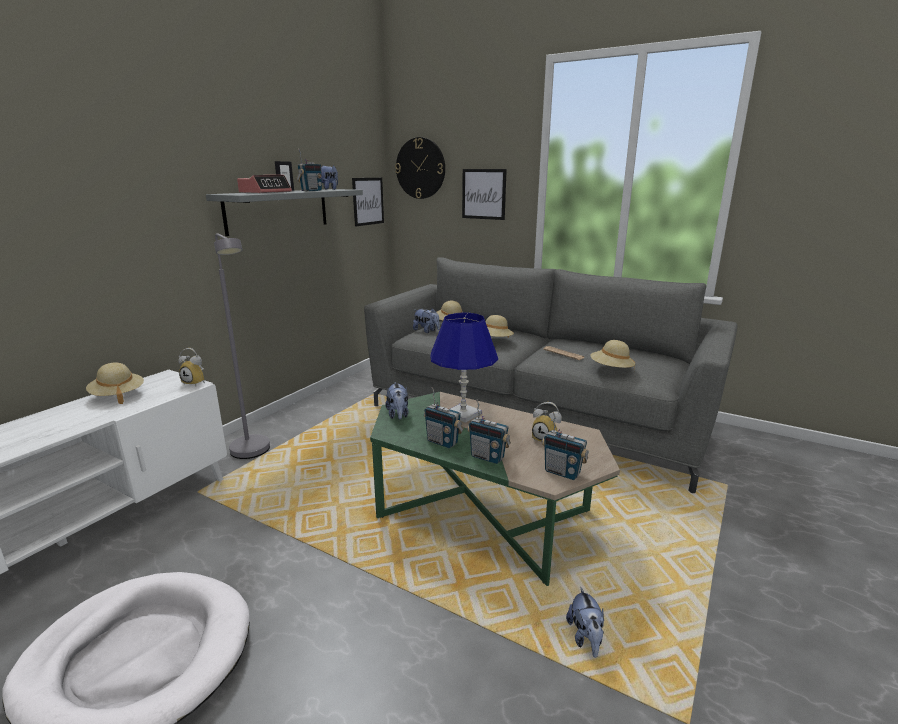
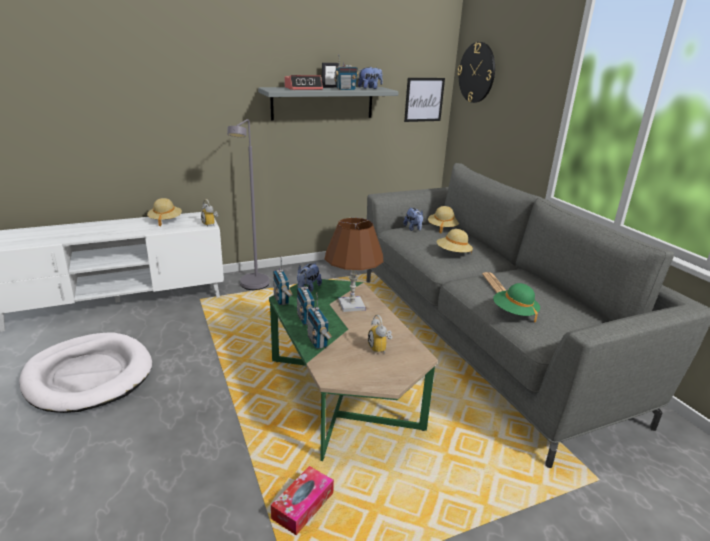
camera: 35 degrees right, 5 degrees up
blue table lamp [430,312,498,423] -> brown table lamp [325,218,383,312]
picture [462,169,507,220] -> none
radio [542,412,588,480] -> radio moved to [273,256,293,305]
plush toy [566,587,604,658] -> tissue box [271,466,334,535]
beige hat [590,340,635,371] -> green hat [493,283,540,322]

